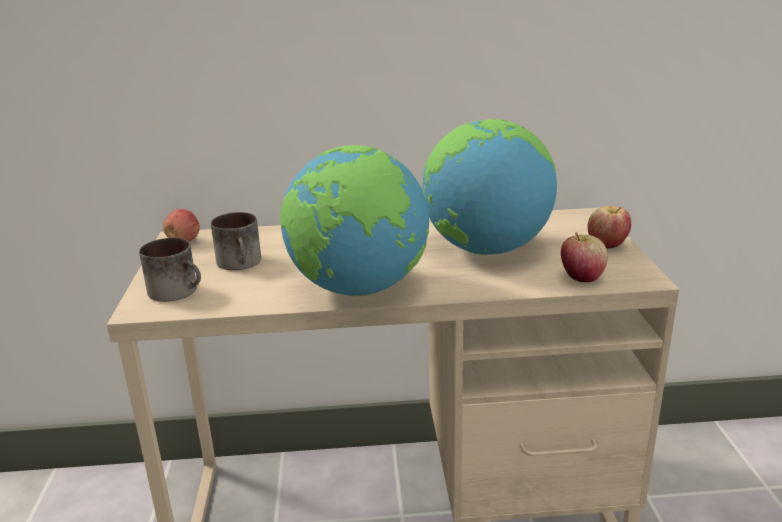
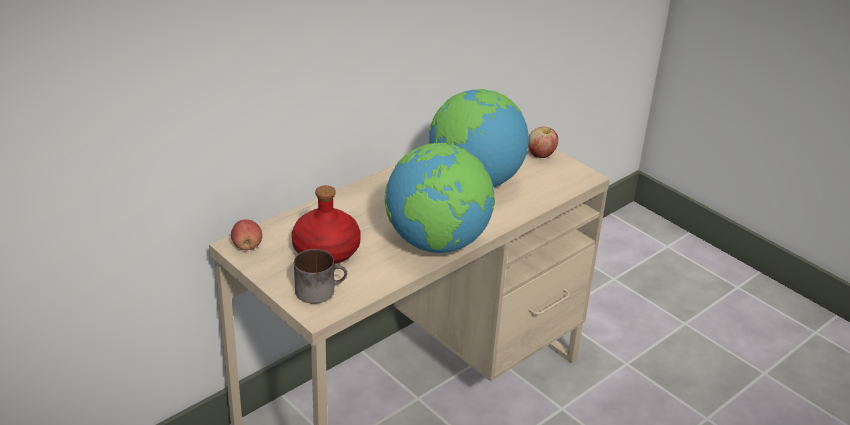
camera: 40 degrees left, 10 degrees up
mug [211,212,261,270] -> red bottle [292,185,361,264]
apple [561,232,608,282] -> none

